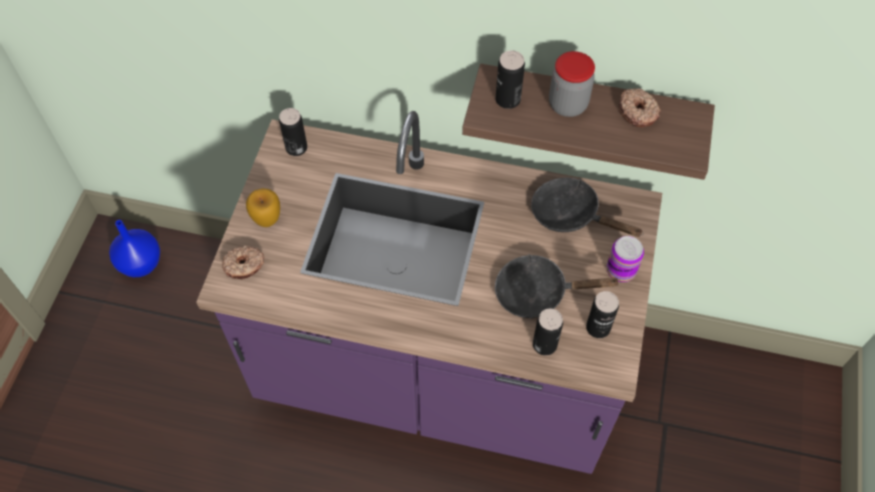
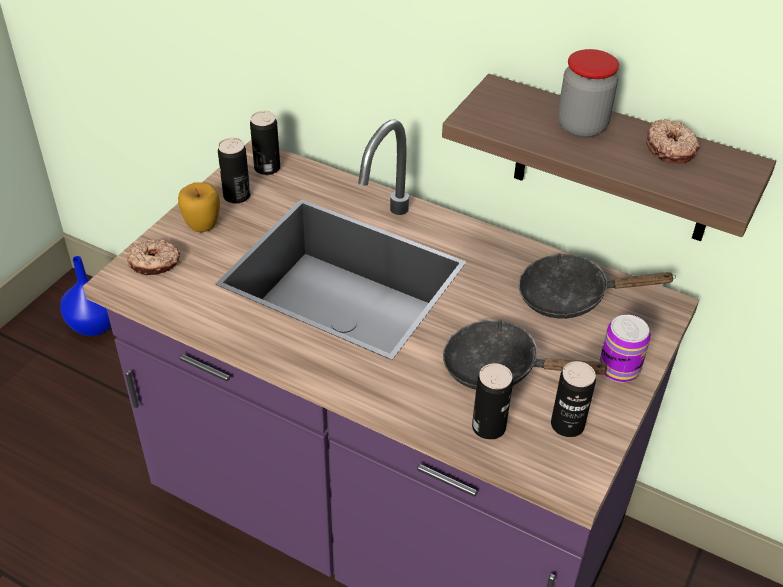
camera: 15 degrees right, 15 degrees down
can [495,51,525,109] -> can moved to [218,138,250,204]
black frying pan [531,178,644,237] -> black frying pan turned 45 degrees counterclockwise [518,253,676,319]

